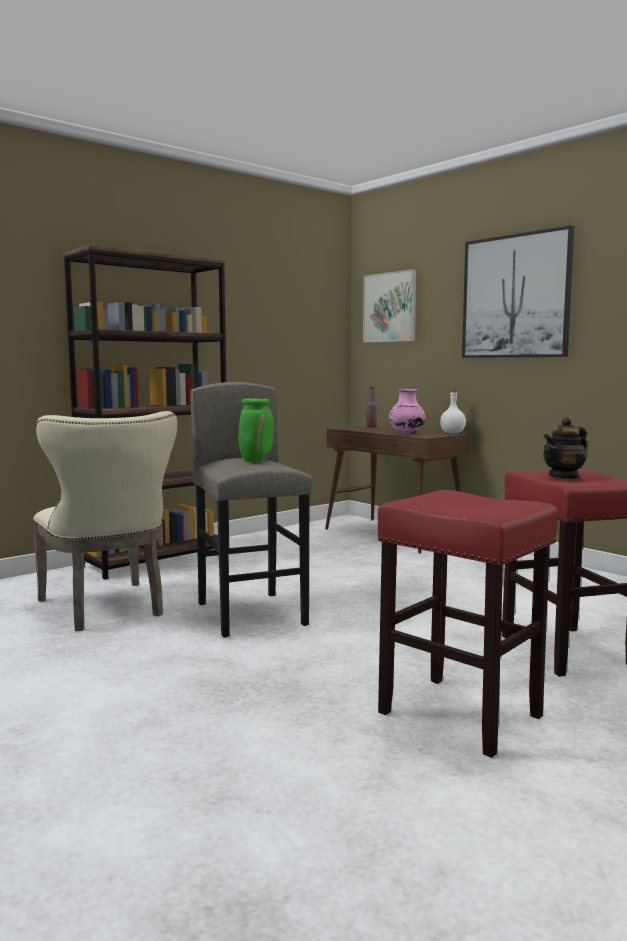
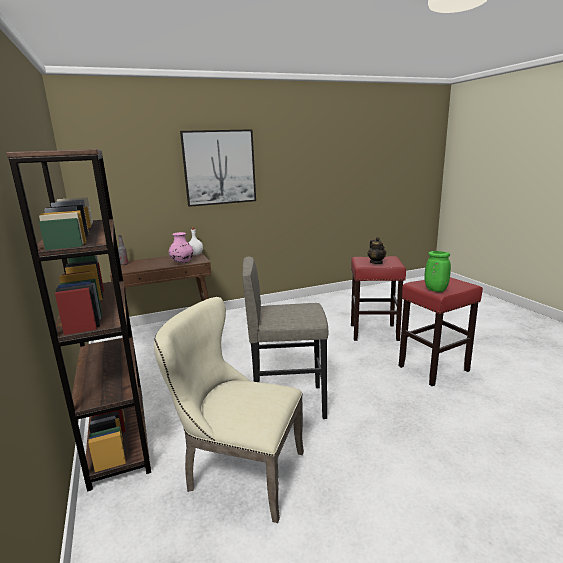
camera: 70 degrees left, 10 degrees up
beige chair [33,411,177,631] -> beige chair turned 150 degrees counterclockwise [154,297,304,523]
green vase [238,398,274,462] -> green vase moved to [424,251,451,292]
picture [363,269,416,343] -> none

